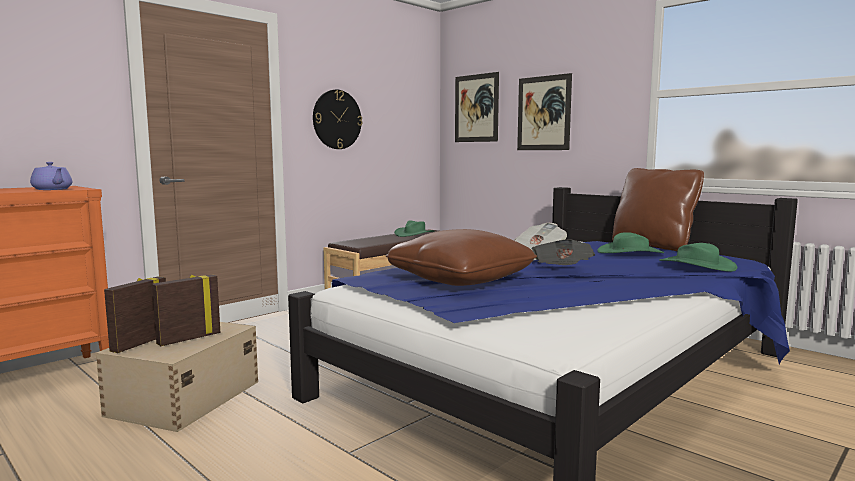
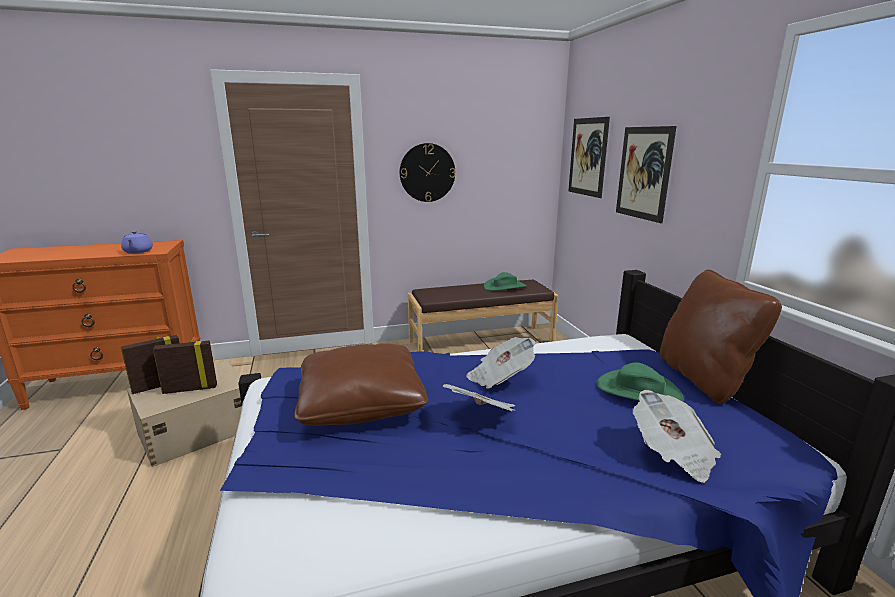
camera: 30 degrees right, 10 degrees up
green hat [659,243,737,272] -> newspaper [633,390,721,483]

